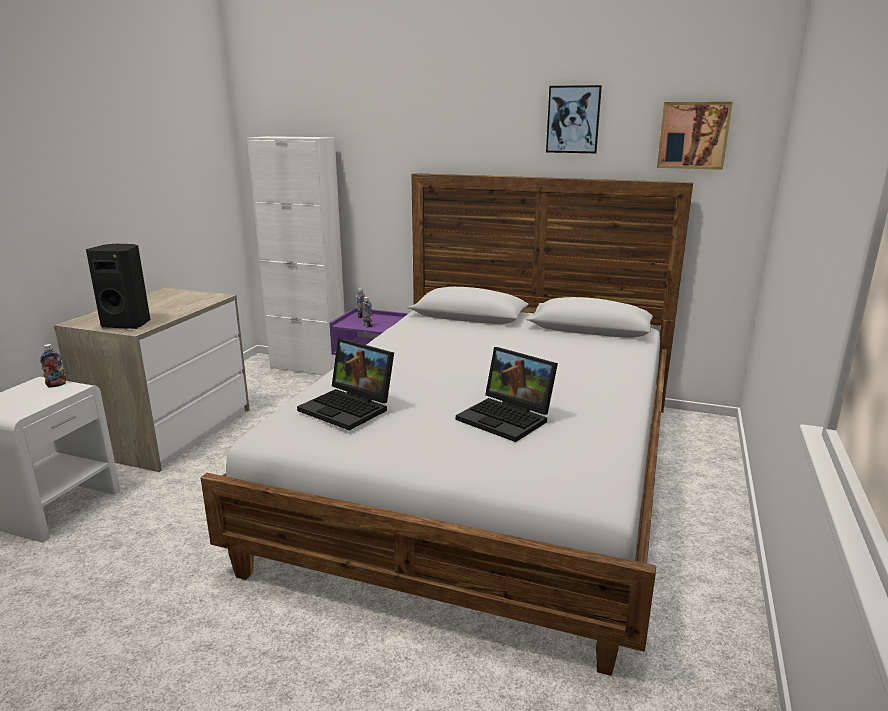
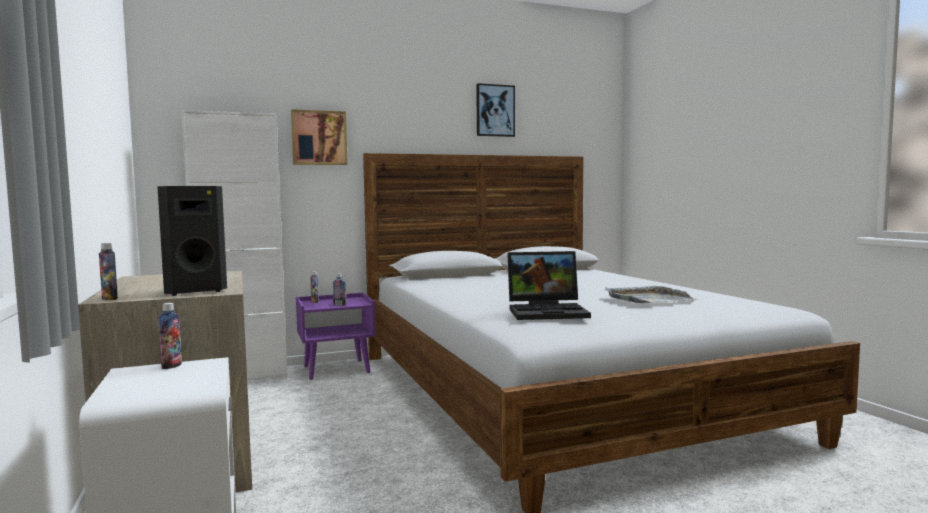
camera: 40 degrees left, 15 degrees down
laptop [456,347,558,442] -> grey tray [605,286,698,303]
picture [657,102,733,170] -> picture moved to [291,109,348,165]
none -> bottle [99,243,118,300]

